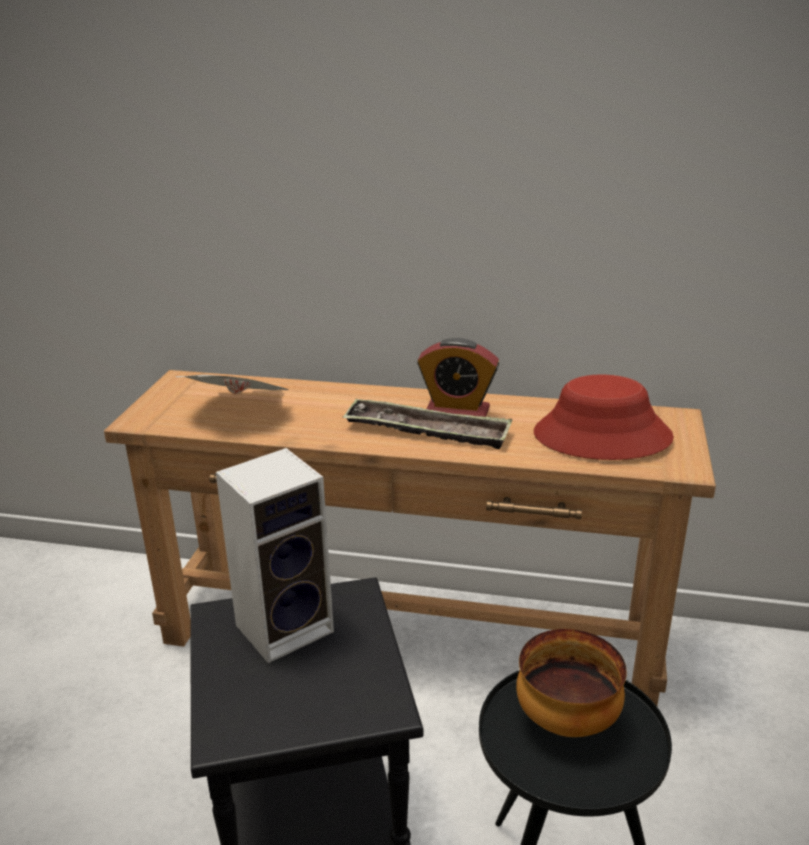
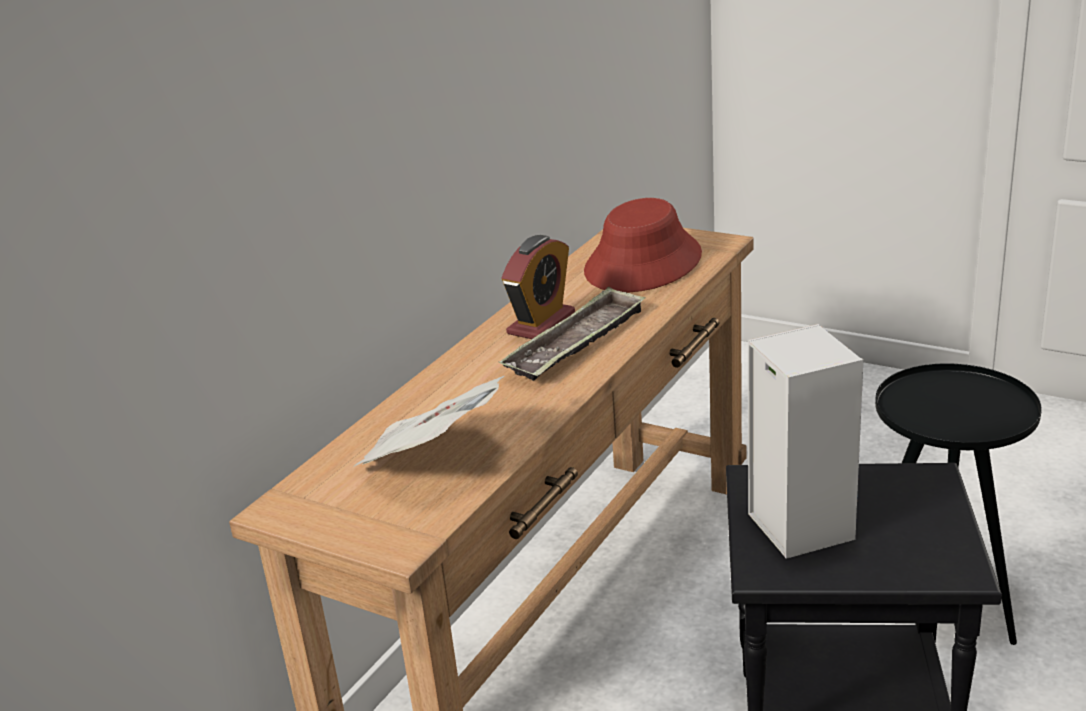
camera: 70 degrees left, 0 degrees up
bowl [516,629,627,737] -> none

